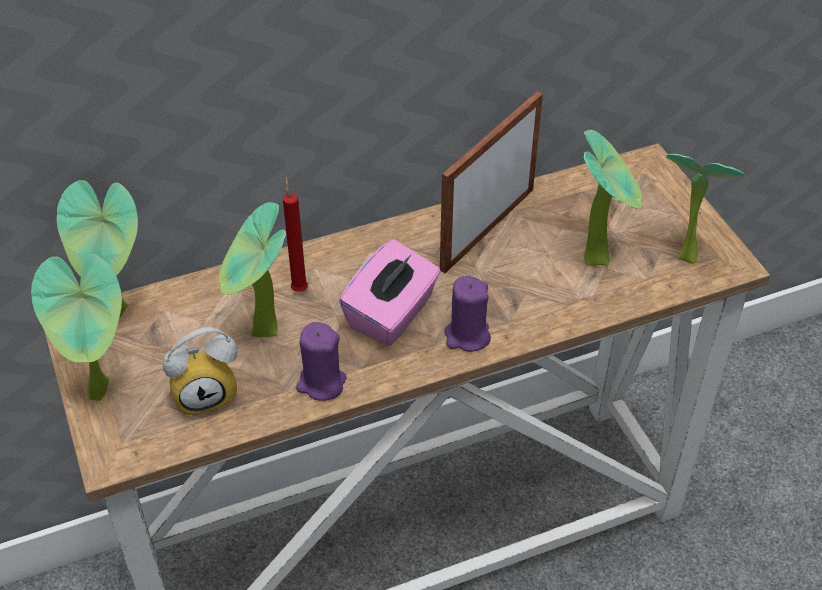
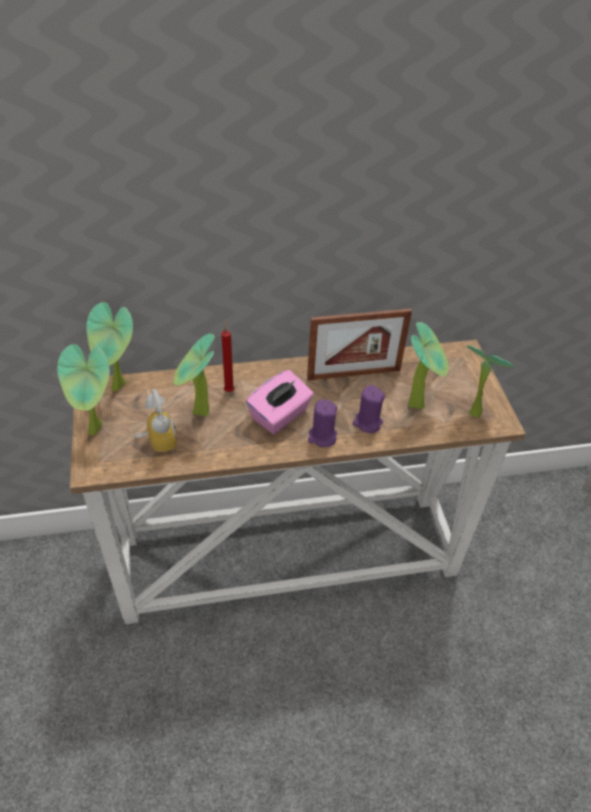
camera: 10 degrees right, 0 degrees up
alarm clock [162,327,237,417] -> alarm clock turned 105 degrees counterclockwise [135,389,177,452]
purple candle [296,322,347,401] -> purple candle moved to [353,385,385,433]
picture frame [440,91,543,273] -> picture frame turned 150 degrees counterclockwise [307,308,412,380]

